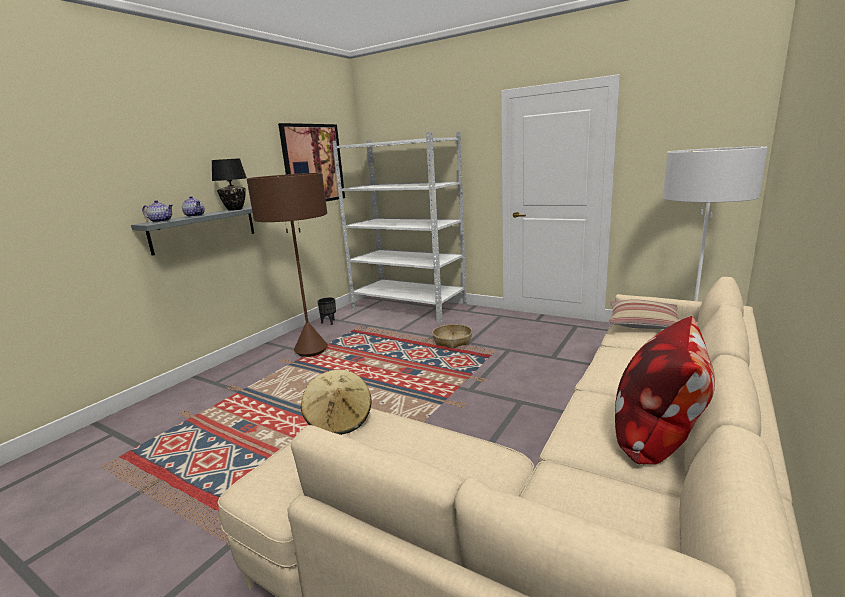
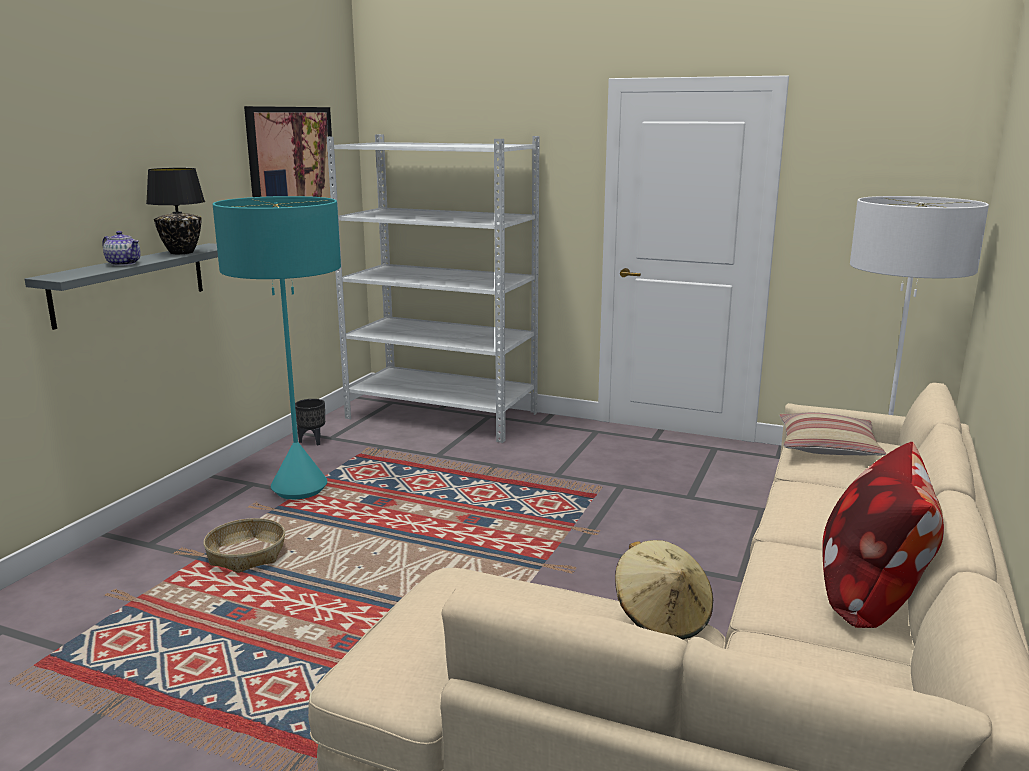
camera: 10 degrees left, 0 degrees up
teapot [142,200,173,223] -> none
brown floor lamp [247,173,328,357] -> turquoise floor lamp [213,196,341,499]
beige hat [301,370,372,435] -> beige hat moved to [615,540,713,639]
basket [432,324,472,349] -> basket moved to [203,518,285,573]

